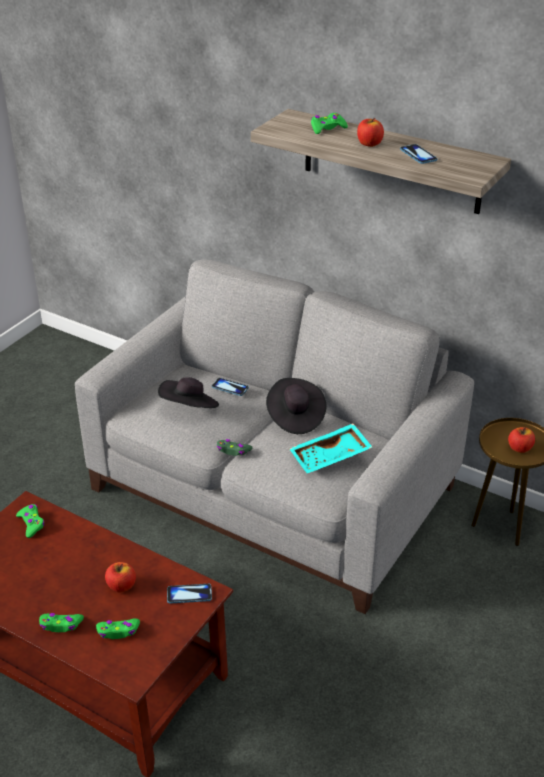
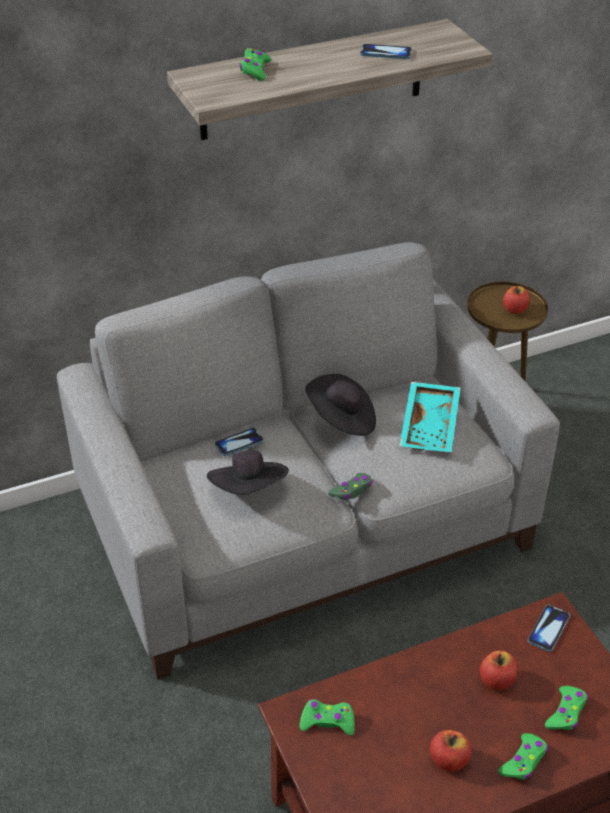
camera: 55 degrees left, 5 degrees up
apple [357,118,384,147] -> apple moved to [430,730,472,772]

